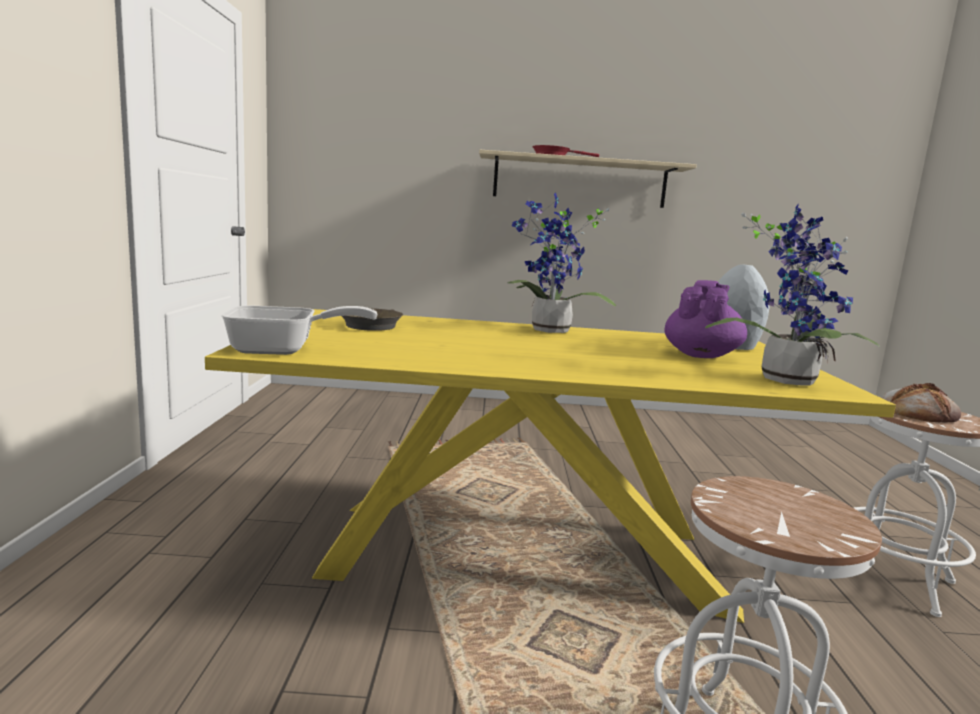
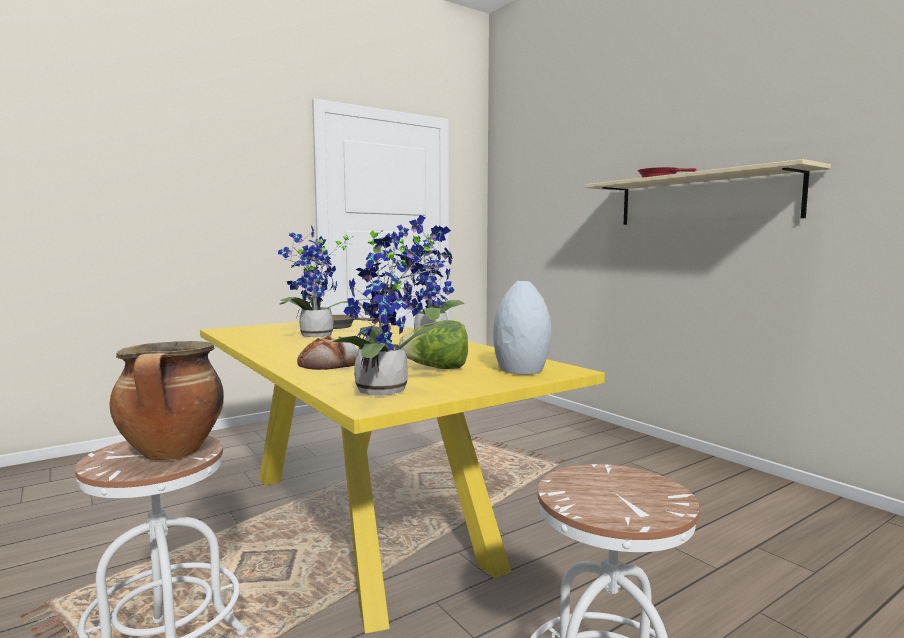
camera: 55 degrees right, 5 degrees down
frying pan [221,306,377,355] -> none
purple teapot [664,280,747,358] -> lettuce [399,320,468,369]
bread [882,383,961,423] -> bread moved to [297,335,358,370]
none -> cooking pot [109,341,224,460]
none -> potted plant [278,226,363,337]

